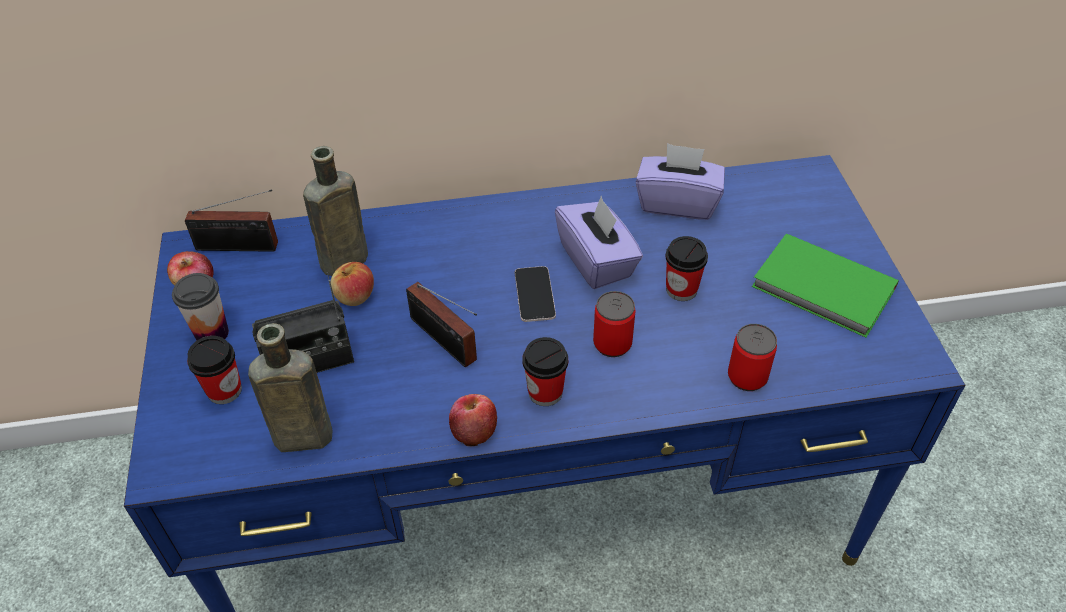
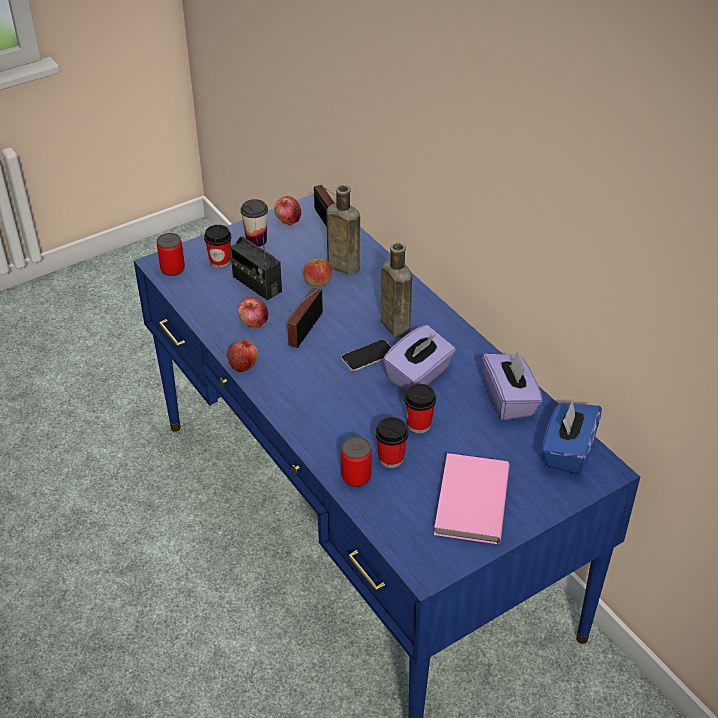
camera: 65 degrees right, 5 degrees down
brown bottle [248,323,332,452] -> brown bottle moved to [381,243,412,338]
cup [522,337,568,406] -> cup moved to [376,417,408,468]
can [593,291,636,357] -> can moved to [157,233,185,276]
green book [752,233,899,338] -> pink book [434,453,510,544]
none -> apple [238,297,269,329]
none -> blue tissue box [542,400,602,475]

